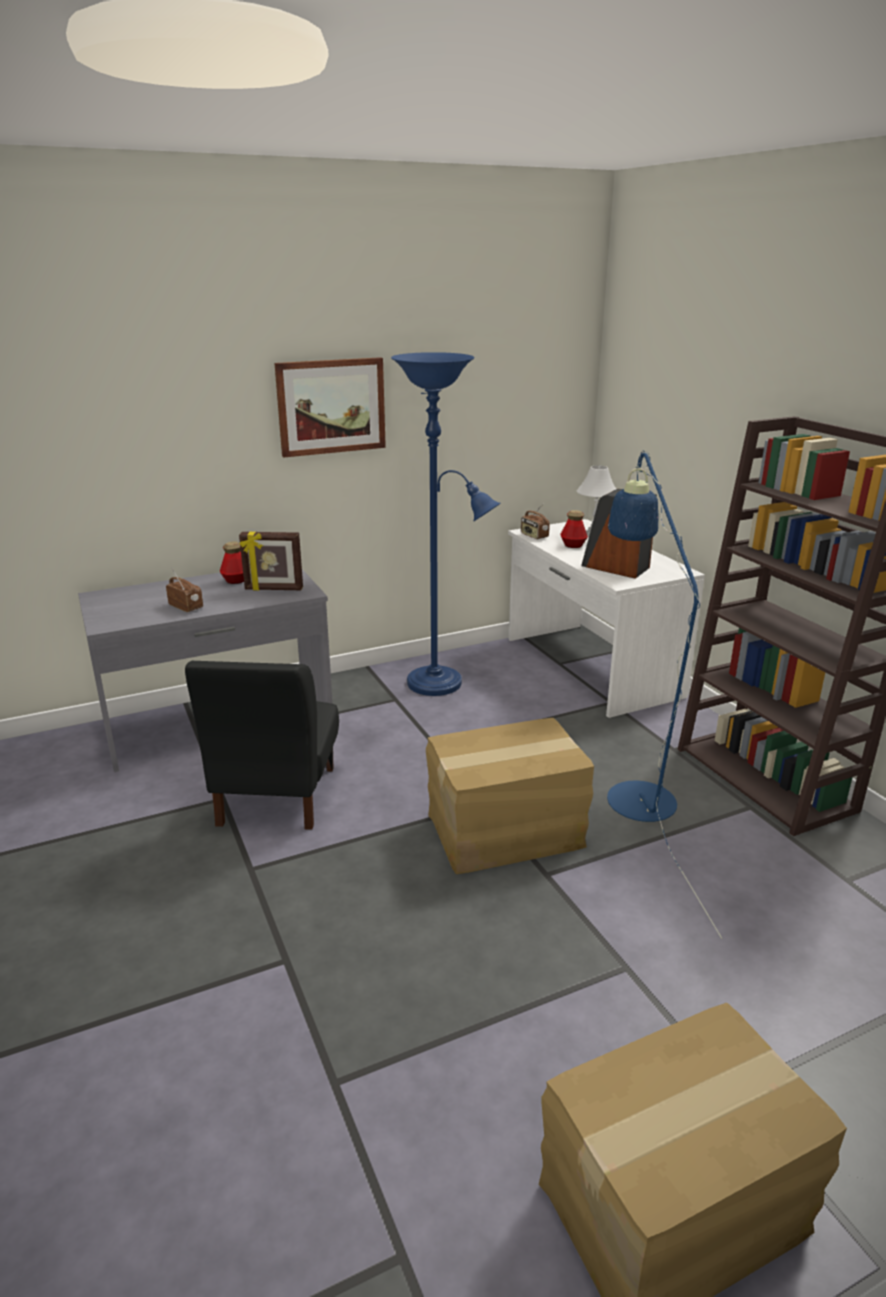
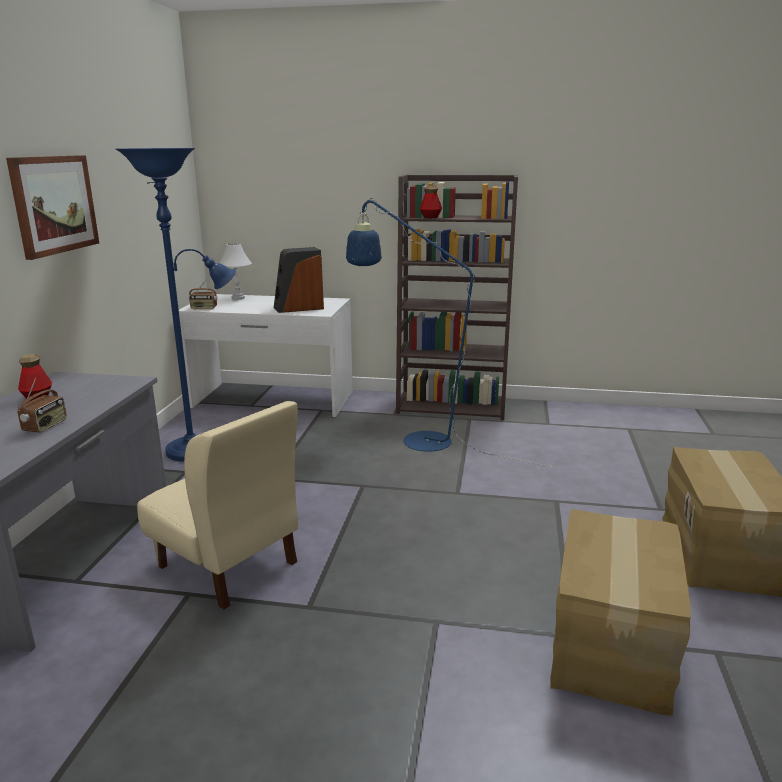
camera: 55 degrees left, 5 degrees down
radio [166,569,203,612] -> radio turned 120 degrees clockwise [17,377,67,433]
black chair [185,661,339,830] -> beige chair [137,401,298,609]
picture frame [239,532,303,591] -> none
cardboard box [426,718,594,874] -> cardboard box moved to [550,509,691,716]
bottle [560,510,588,548] -> bottle moved to [420,186,442,218]

